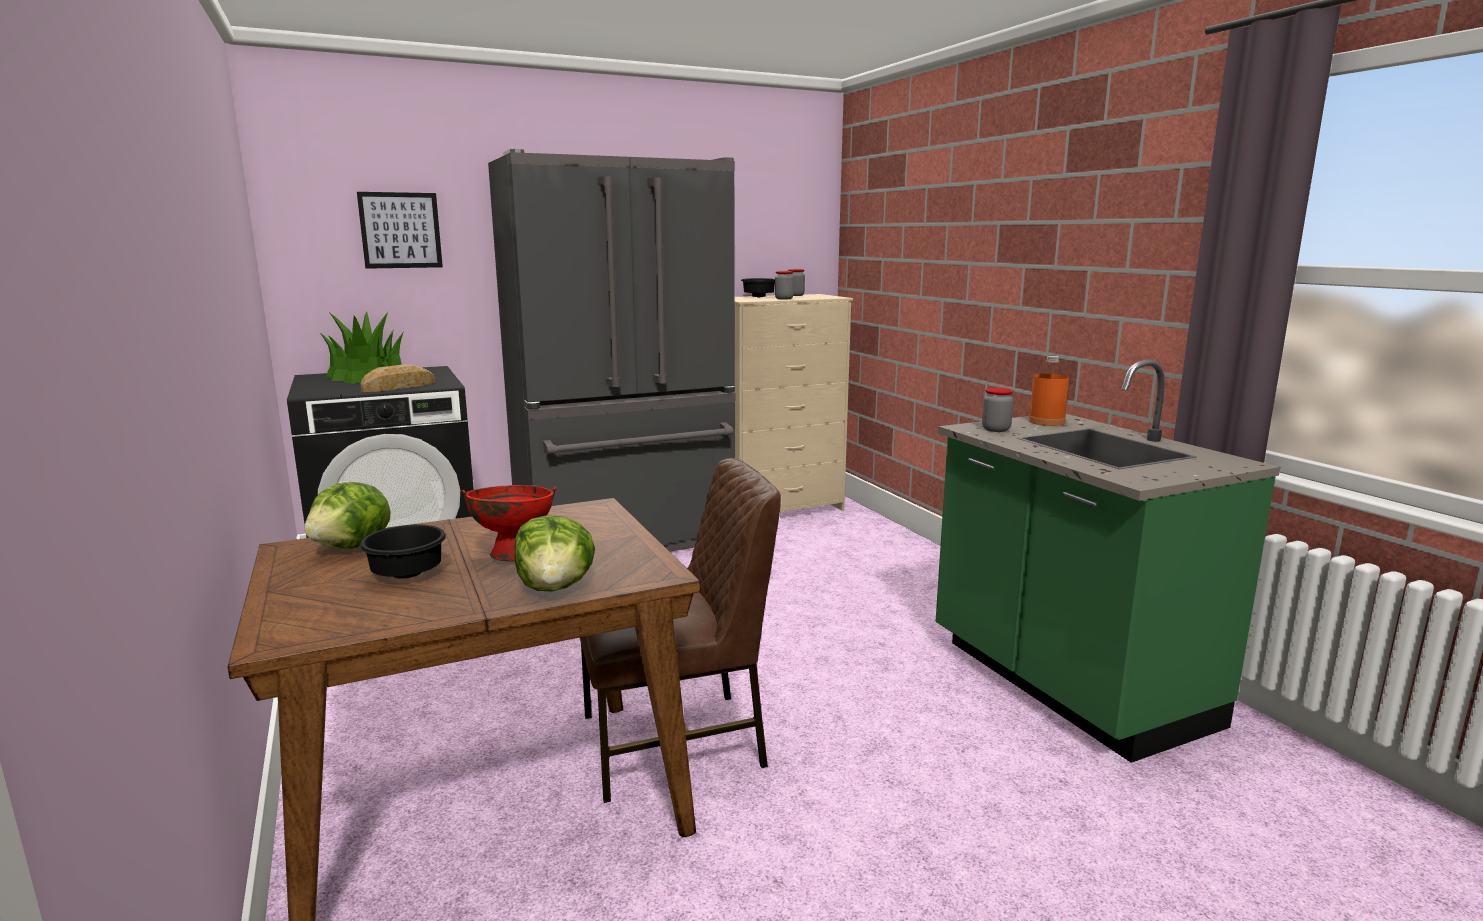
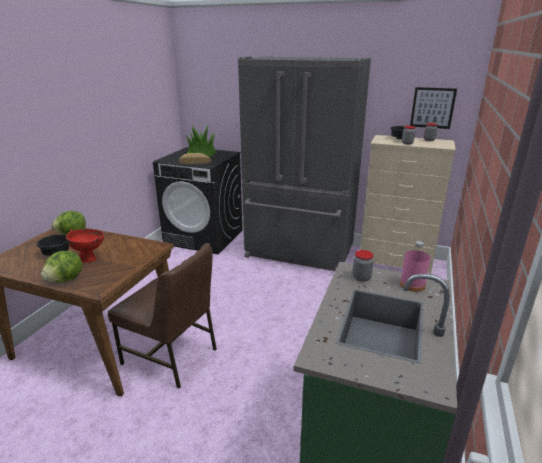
camera: 45 degrees right, 10 degrees up
picture [357,192,443,269] -> picture moved to [410,87,457,129]
orange bottle [1029,356,1069,426] -> pink bottle [400,241,431,292]

